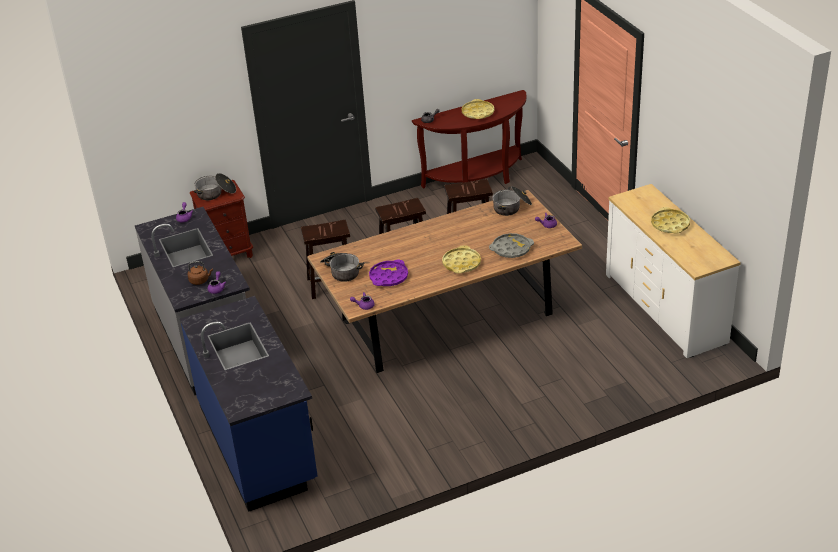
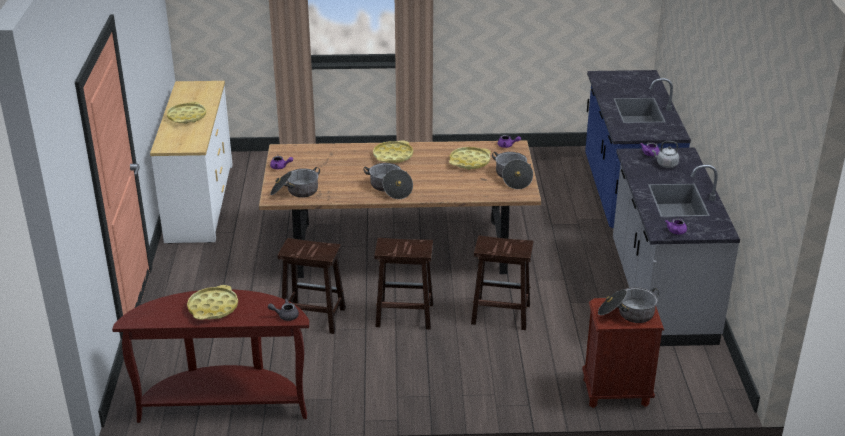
camera: 160 degrees left, 5 degrees down
brown kettle [187,261,213,285] -> grey kettle [652,141,679,168]
purple tray [369,260,408,286] -> yellow tray [449,147,491,170]
grey tray [489,233,534,258] -> none
none -> cooking pot [363,163,413,199]

